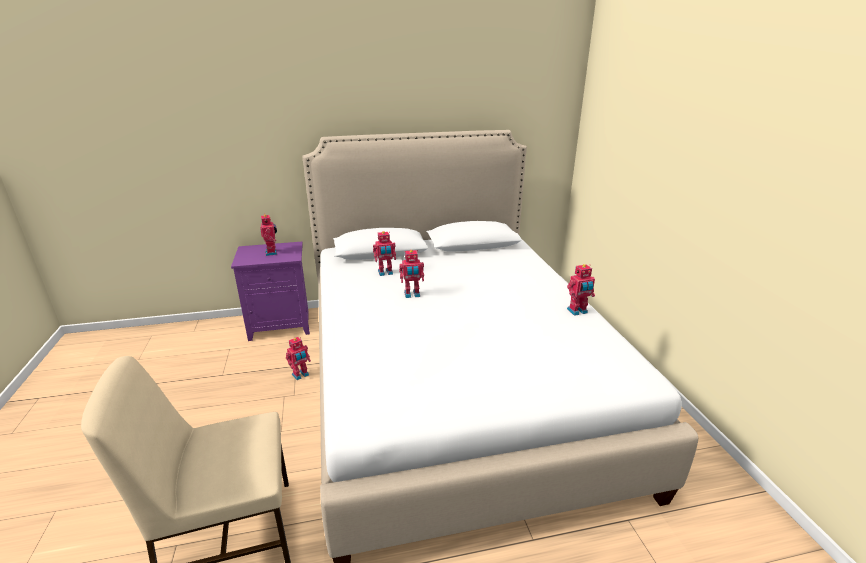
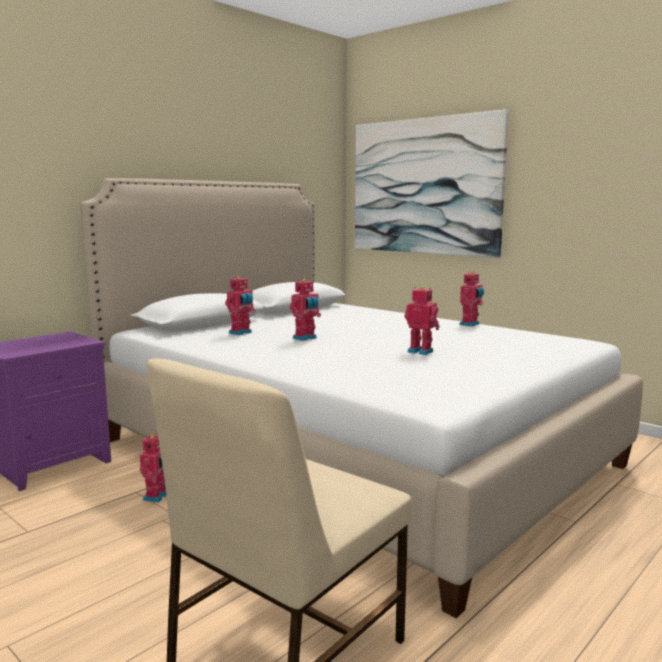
camera: 35 degrees left, 15 degrees down
toy robot [260,215,277,256] -> toy robot moved to [404,286,440,355]
none -> picture [355,109,509,258]

